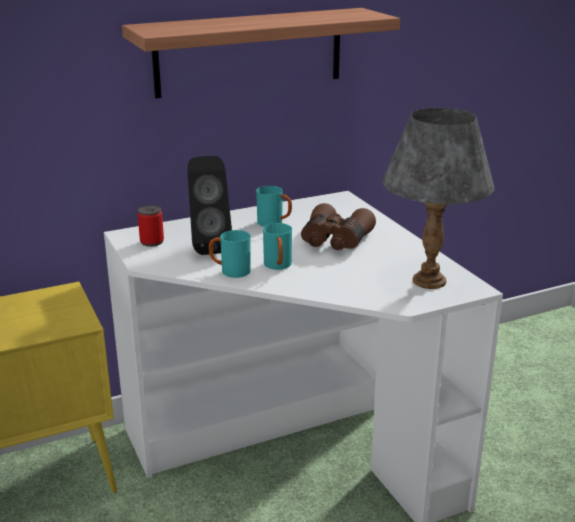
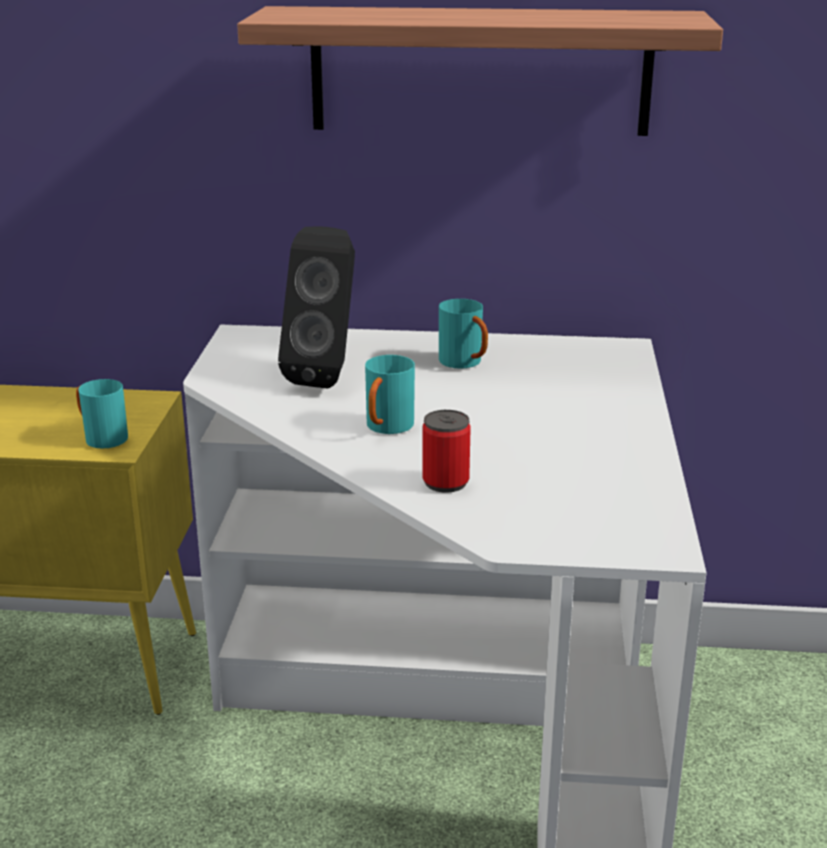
camera: 30 degrees right, 0 degrees up
can [138,205,164,247] -> can moved to [422,410,471,493]
turquoise mug [209,230,251,278] -> turquoise mug moved to [76,379,128,448]
brown binoculars [301,203,376,250] -> none
grey table lamp [382,107,494,289] -> none

